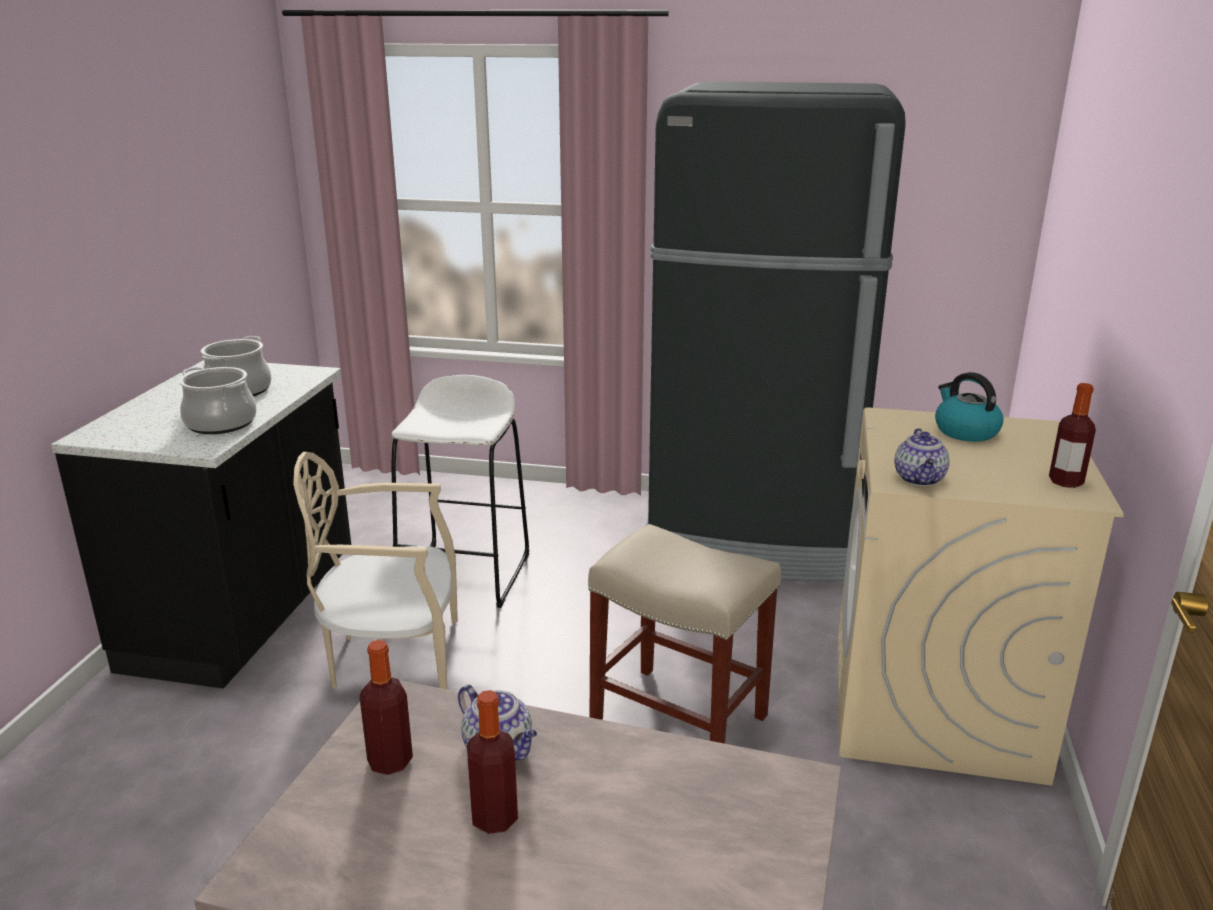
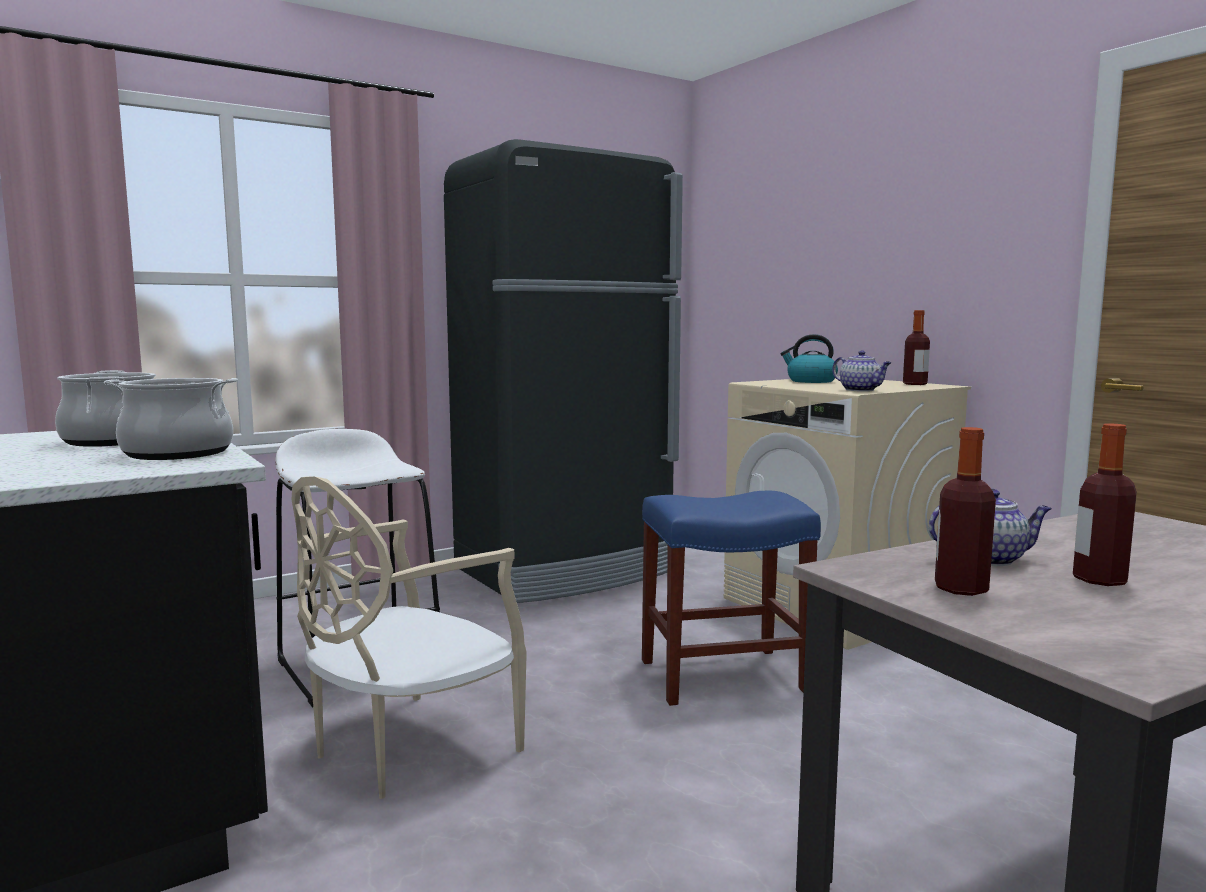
camera: 45 degrees left, 15 degrees down
beige stool [588,524,781,744] -> blue stool [642,491,821,706]

